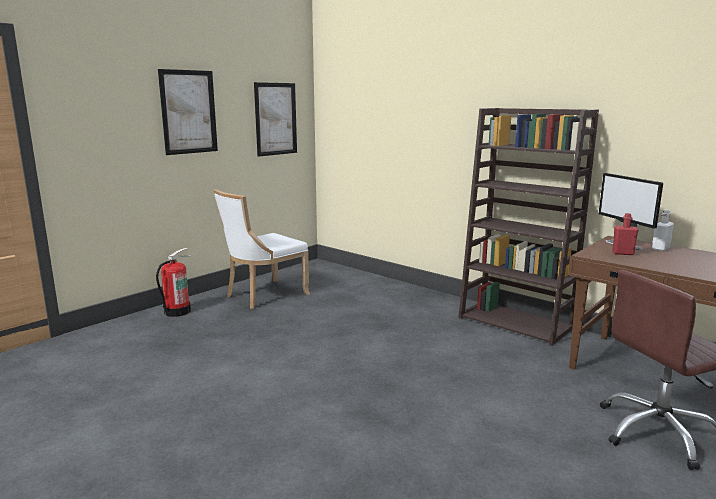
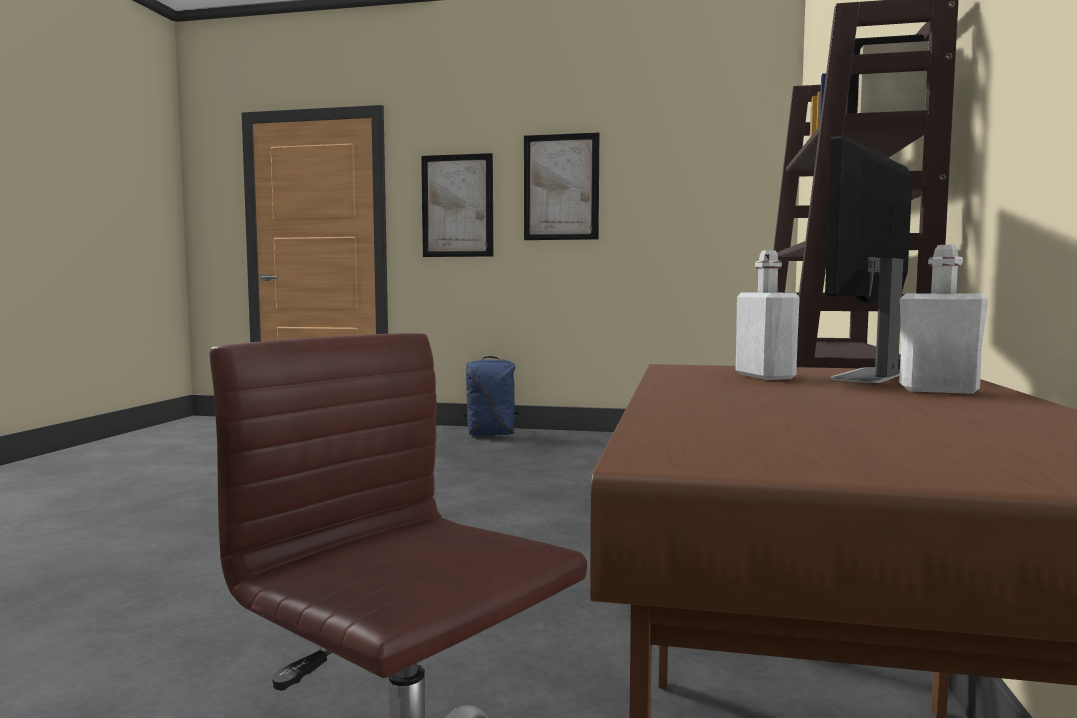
camera: 60 degrees right, 10 degrees down
fire extinguisher [156,248,191,317] -> blue backpack [464,356,519,436]
white chair [213,189,310,309] -> none
picture [254,82,297,157] -> picture moved to [421,153,493,257]
red bottle [612,213,639,255] -> white bottle [736,250,800,380]

